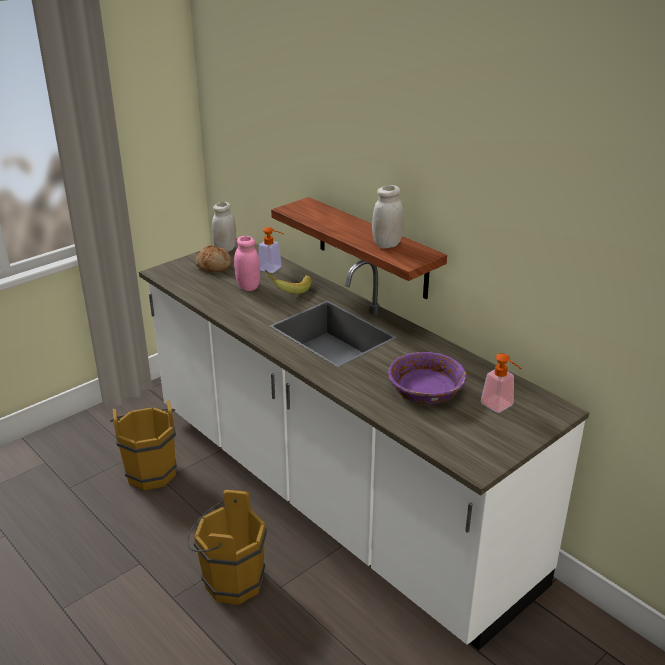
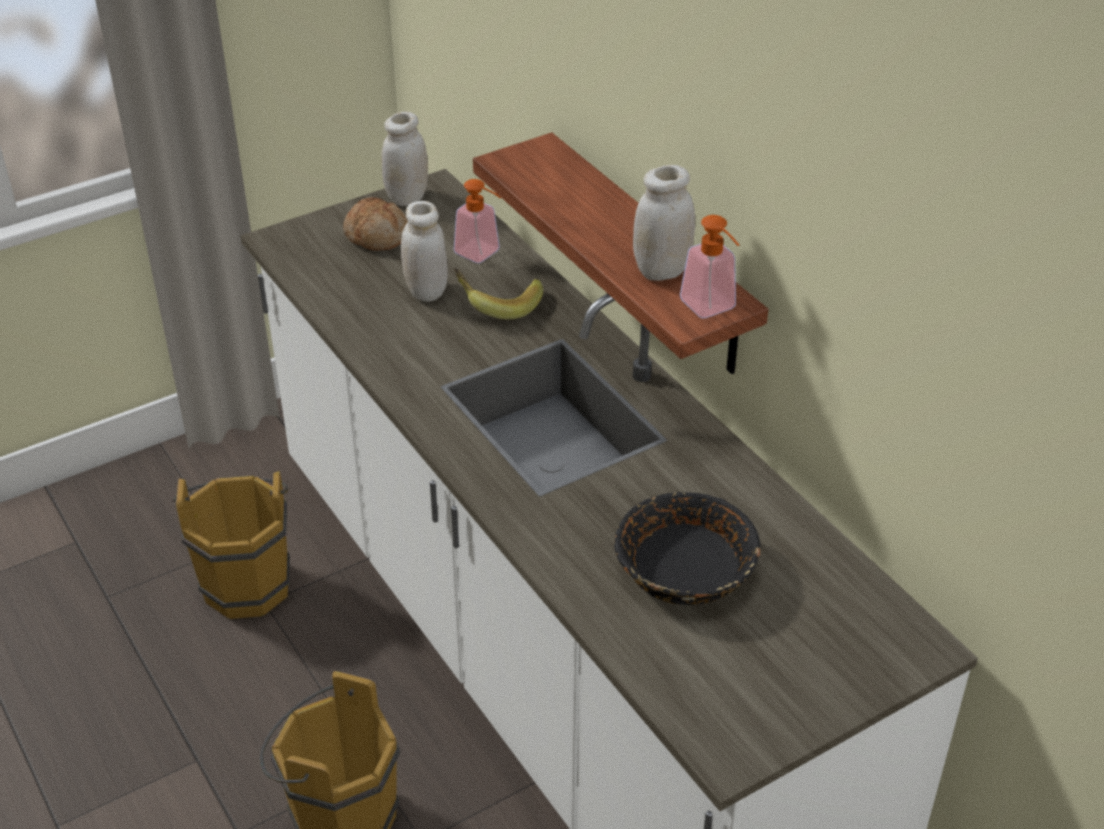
camera: 10 degrees right, 10 degrees up
pink jar [234,236,260,291] -> white jar [401,201,448,302]
purple bowl [388,352,467,404] -> black bowl [614,492,761,605]
soap dispenser [481,354,522,413] -> soap dispenser moved to [680,215,739,318]

